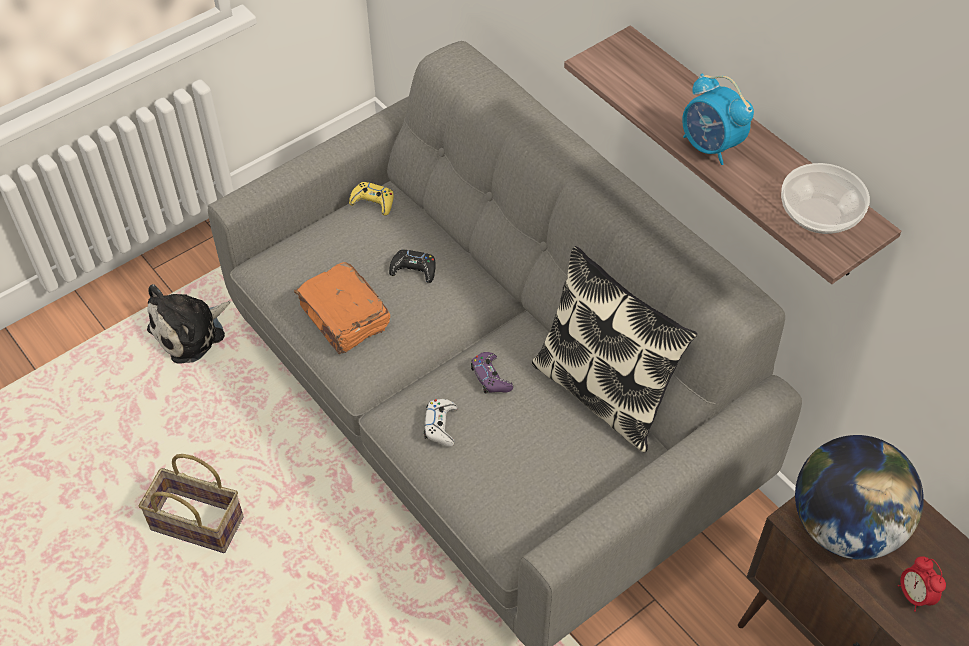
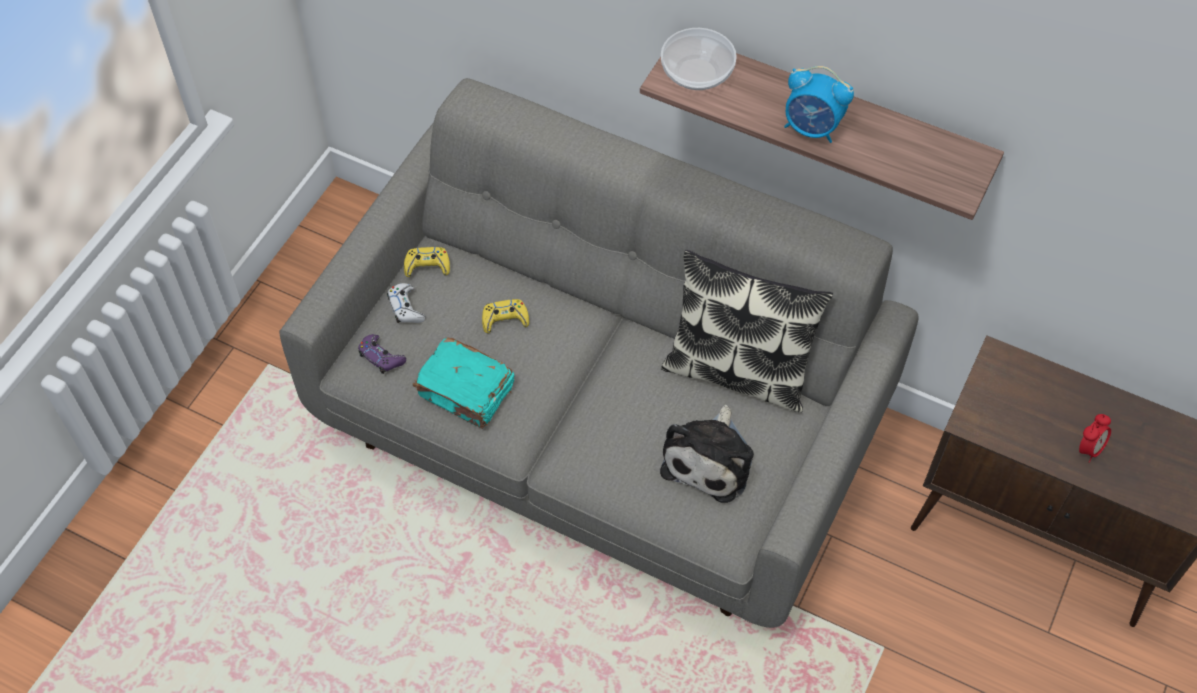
camera: 25 degrees left, 5 degrees up
basket [139,454,244,553] -> none
plush toy [147,284,230,364] -> plush toy moved to [660,405,754,503]
orange book [294,262,390,354] -> turquoise book [413,338,514,429]
black game controller [389,249,436,283] -> yellow game controller [482,299,529,333]
white game controller [424,399,458,447] -> white game controller moved to [387,283,425,323]
purple game controller [471,352,513,394] -> purple game controller moved to [358,334,406,374]
bowl [781,163,870,234] -> bowl moved to [661,28,737,90]
globe [795,435,924,560] -> none
alarm clock [898,556,946,612] -> alarm clock turned 90 degrees counterclockwise [1079,414,1111,463]

